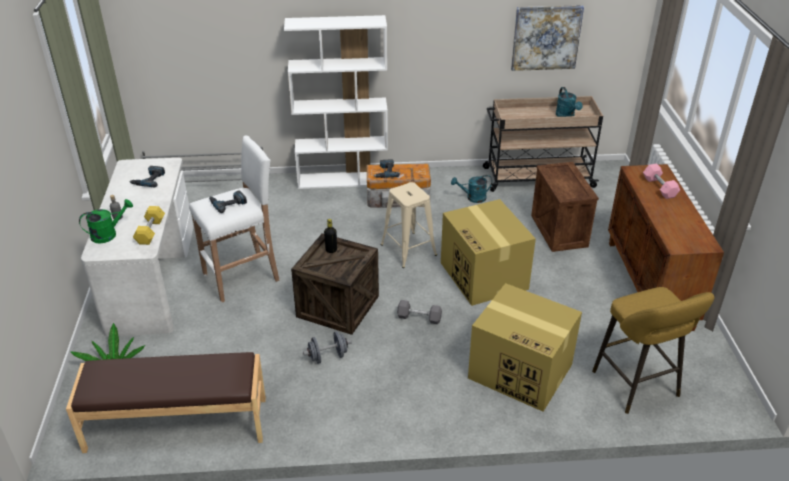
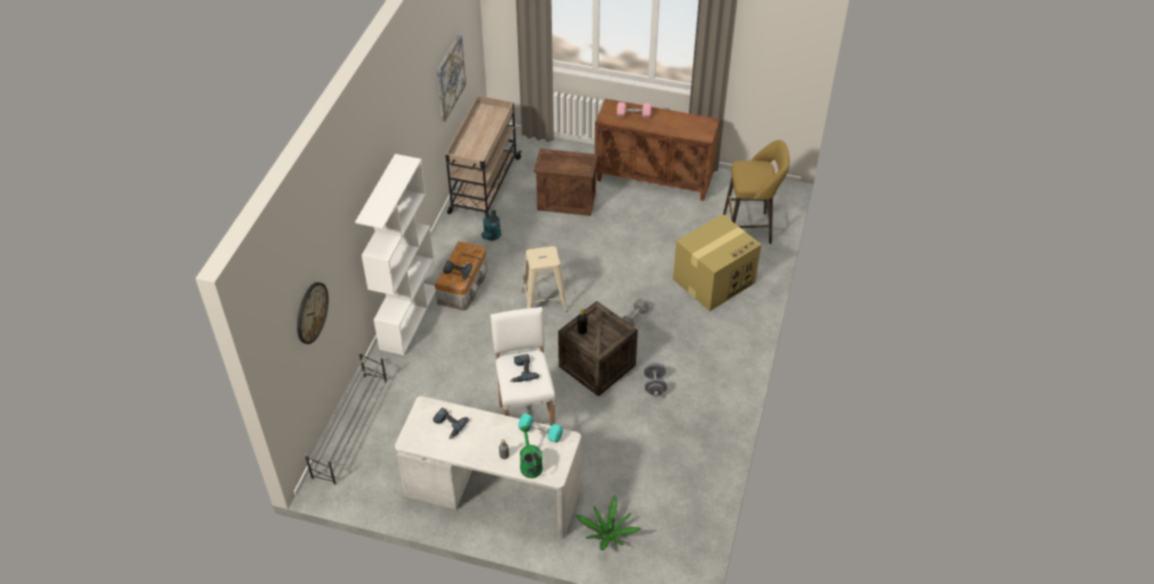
camera: 70 degrees left, 10 degrees up
brown bench [66,352,266,453] -> none
yellow dumbbell [133,206,165,245] -> turquoise dumbbell [518,413,563,443]
cardboard box [441,199,536,306] -> none
turquoise watering can [556,87,583,117] -> none
none -> wall clock [297,282,328,344]

